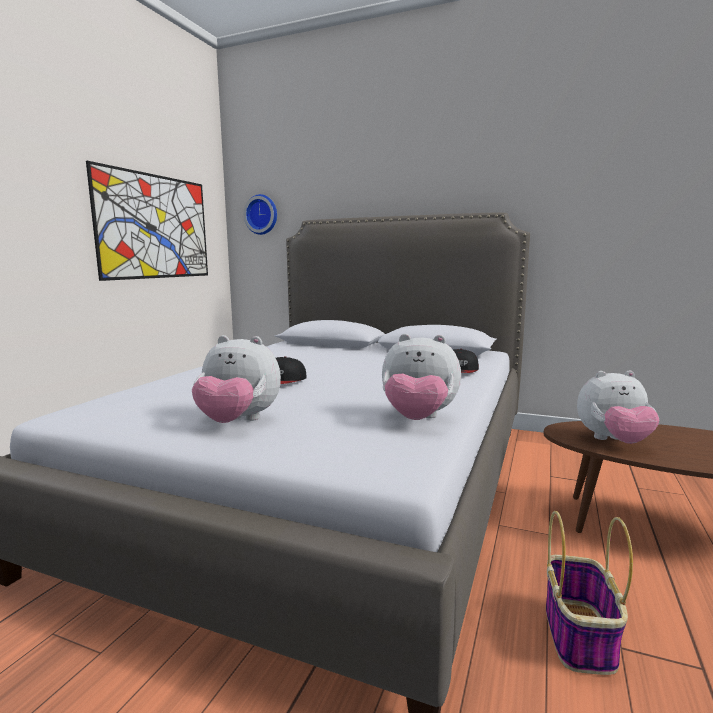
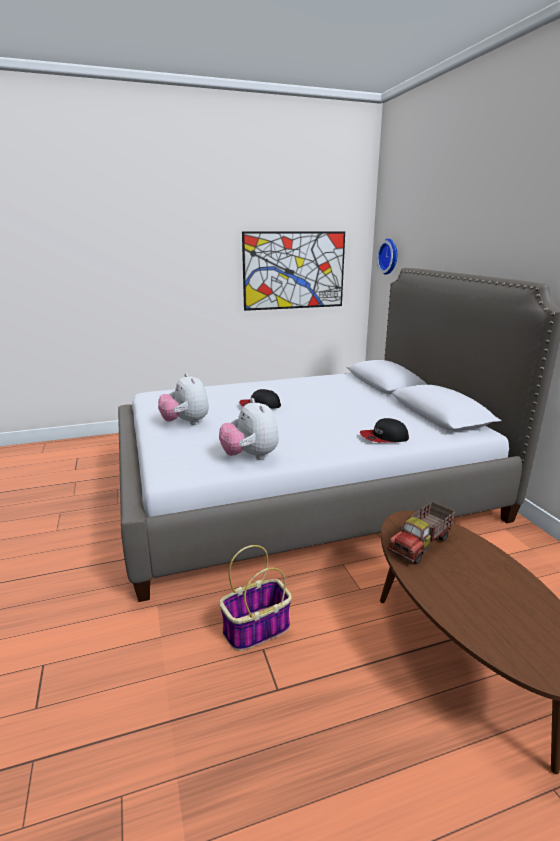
camera: 50 degrees right, 10 degrees up
plush toy [577,370,659,444] -> toy truck [388,501,455,564]

